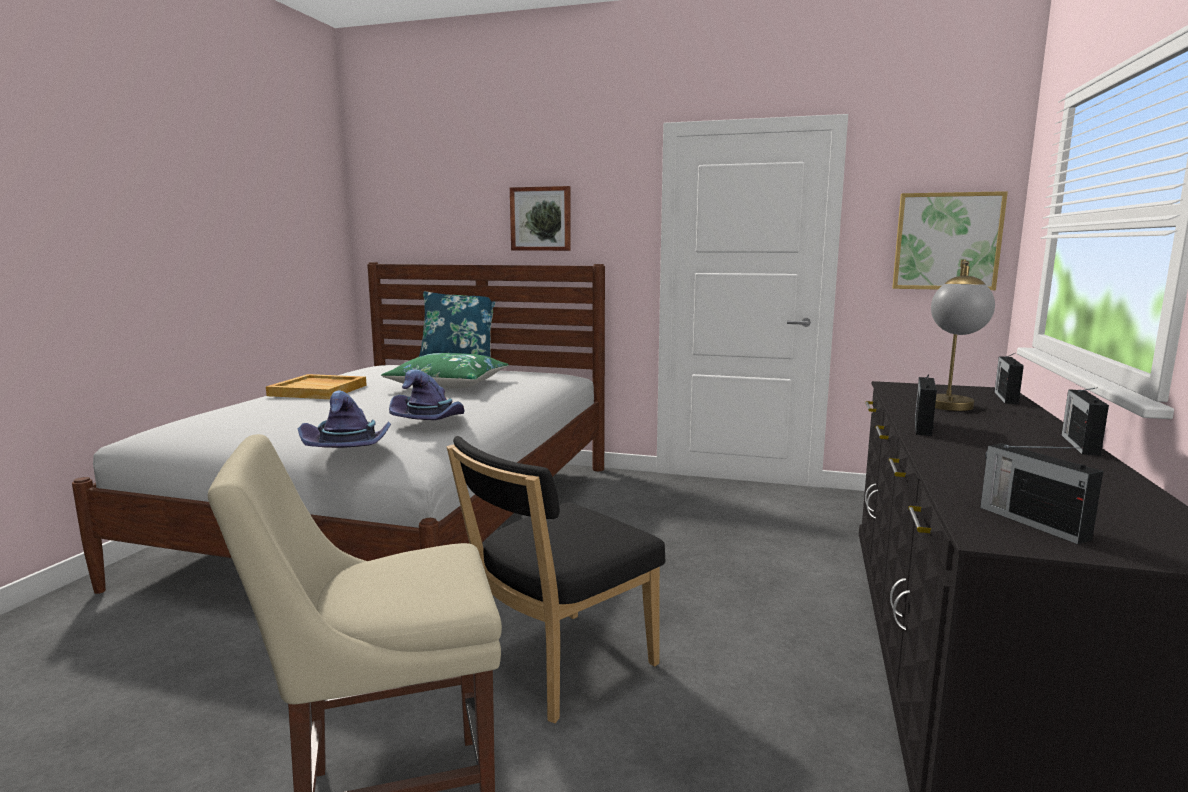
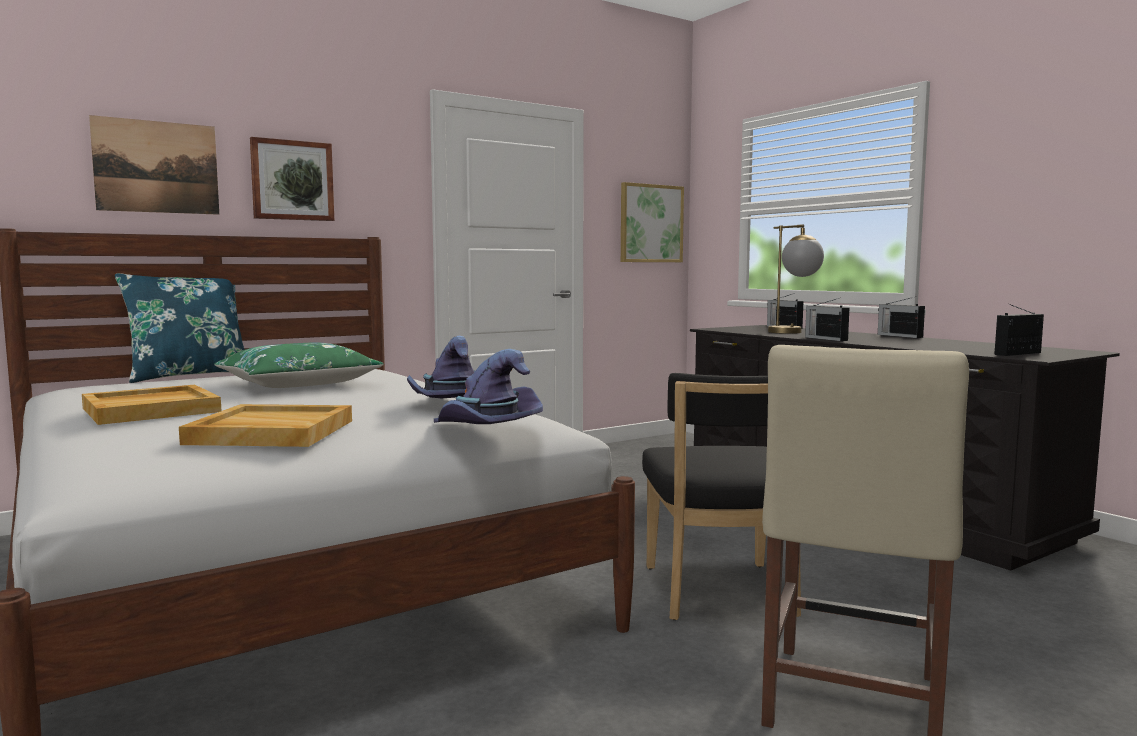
camera: 50 degrees left, 5 degrees down
radio [980,443,1103,544] -> radio turned 135 degrees clockwise [994,305,1044,356]
none -> picture [89,115,219,215]
none -> beige tray [179,404,352,447]

